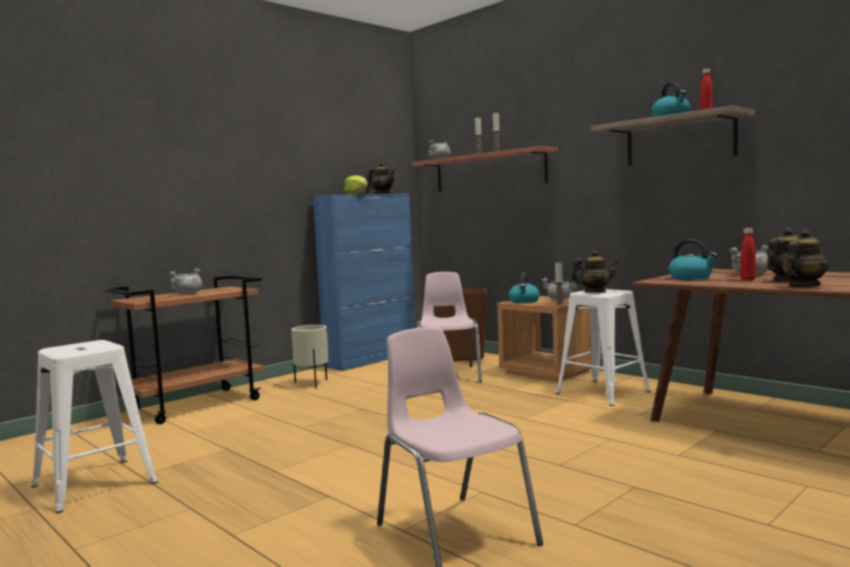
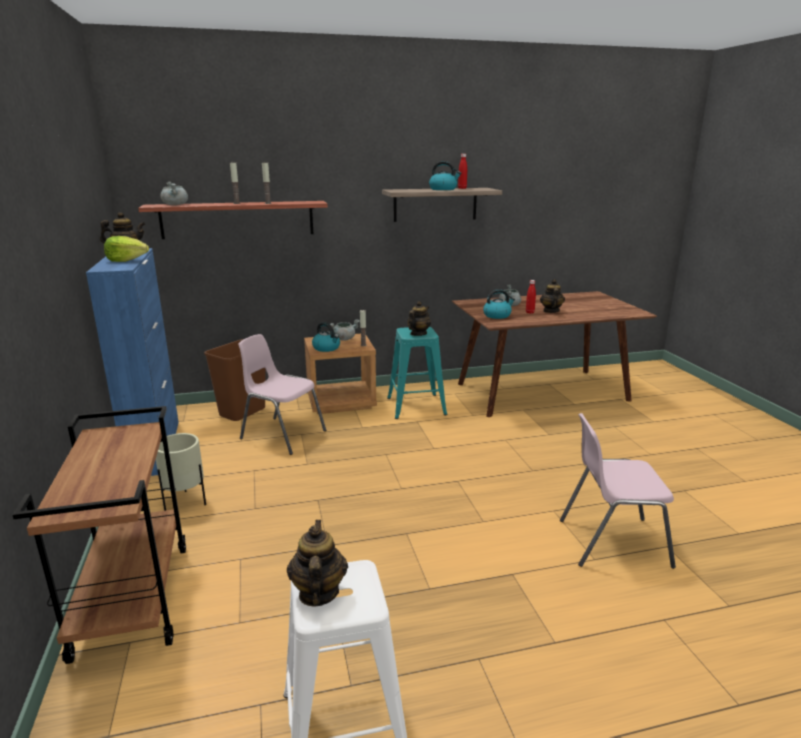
camera: 60 degrees left, 15 degrees up
grey cooking pot [168,268,203,294] -> none
white stool [556,289,651,406] -> turquoise stool [387,327,447,419]
teapot [782,229,829,287] -> teapot moved to [287,520,348,607]

